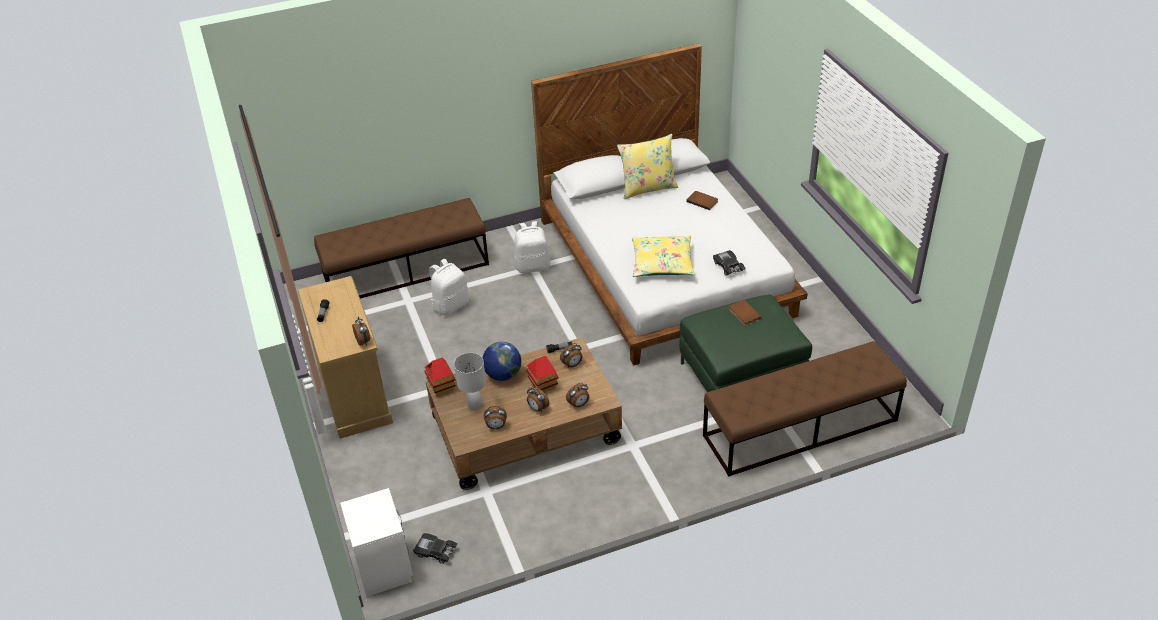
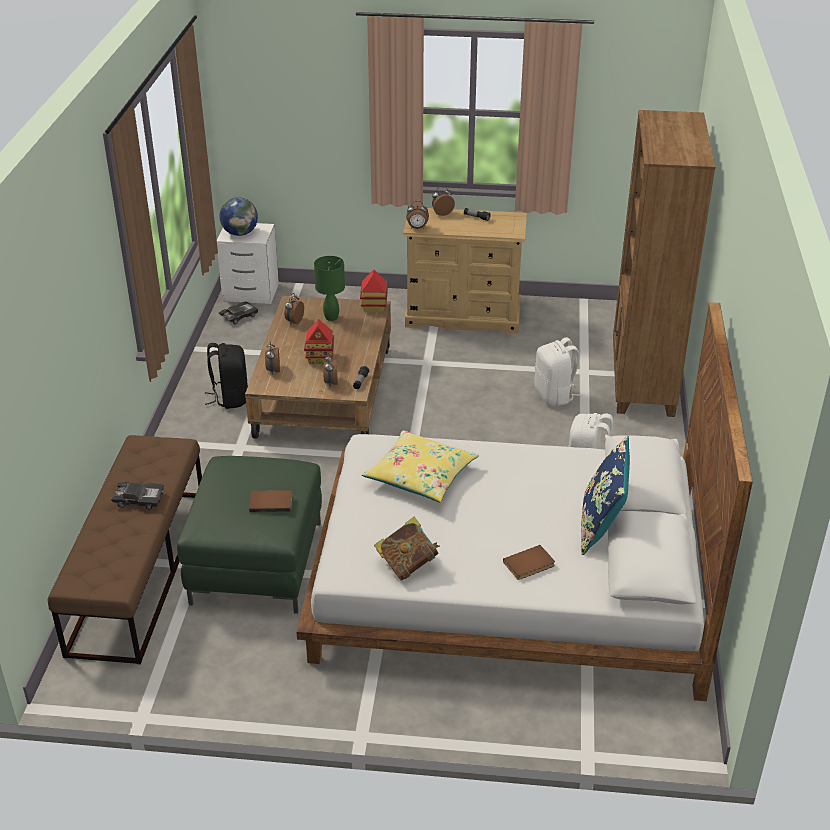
camera: 115 degrees right, 5 degrees down
brown bench [314,198,489,299] -> brown bookcase [613,110,716,417]
white table lamp [454,353,486,411] -> green table lamp [314,256,345,321]
globe [483,342,521,381] -> globe moved to [219,197,258,236]
alarm clock [527,387,549,412] -> alarm clock moved to [432,185,455,216]
yellow pillow [617,134,678,199] -> blue pillow [581,435,630,555]
black toy car [713,250,746,276] -> black toy car moved to [111,482,164,510]
none -> black backpack [205,343,248,409]
none -> book [374,517,440,581]

